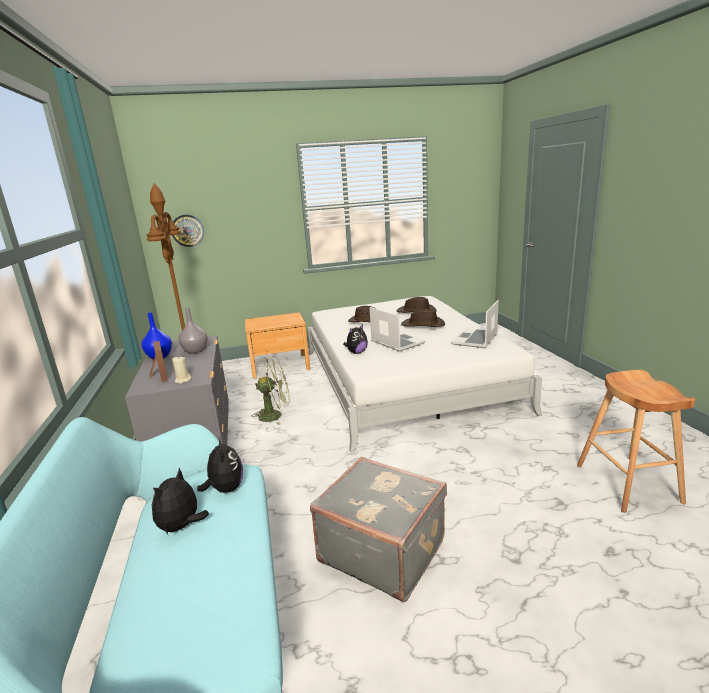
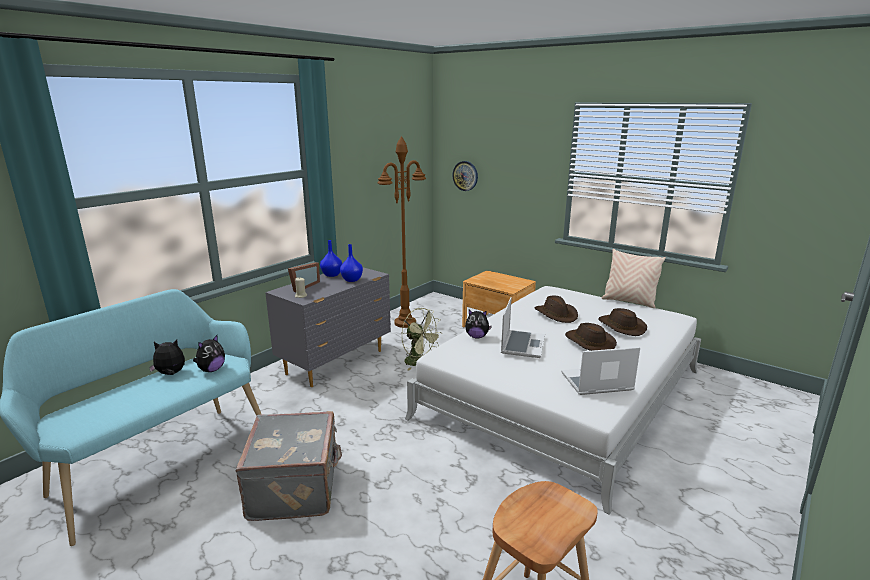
camera: 50 degrees right, 0 degrees up
grey vase [178,308,208,354] -> blue vase [340,244,363,282]
none -> beige pillow [601,249,666,308]

